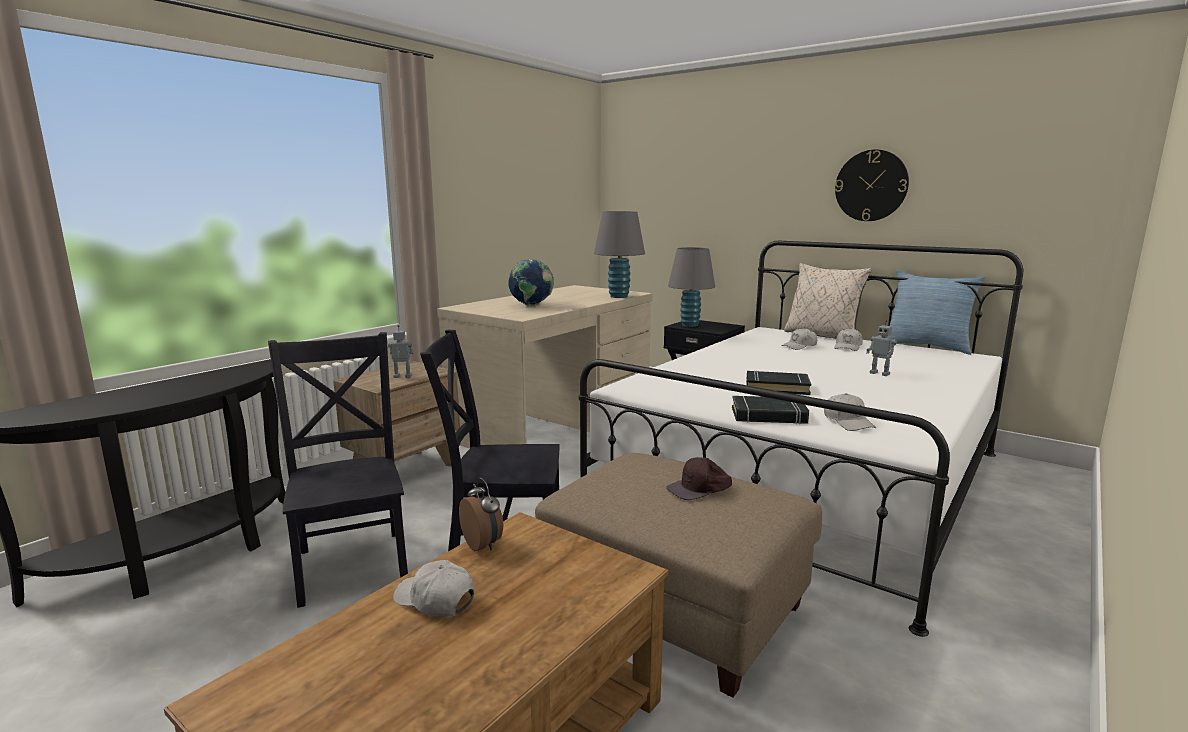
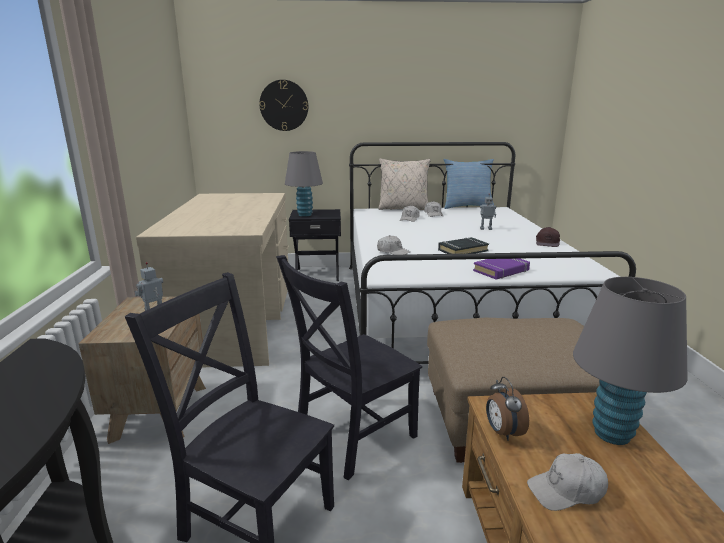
camera: 40 degrees left, 5 degrees up
alarm clock [459,477,503,551] -> alarm clock turned 120 degrees counterclockwise [486,377,529,441]
globe [508,259,554,306] -> none
grey table lamp [594,211,645,298] -> grey table lamp moved to [573,277,687,445]
brown cap [666,457,732,500] -> brown cap moved to [536,227,560,247]
black book [732,396,809,424] -> purple book [473,258,530,280]
white cap [824,393,876,431] -> white cap moved to [377,235,410,255]
wall clock [835,150,909,221] -> wall clock moved to [259,80,308,131]

